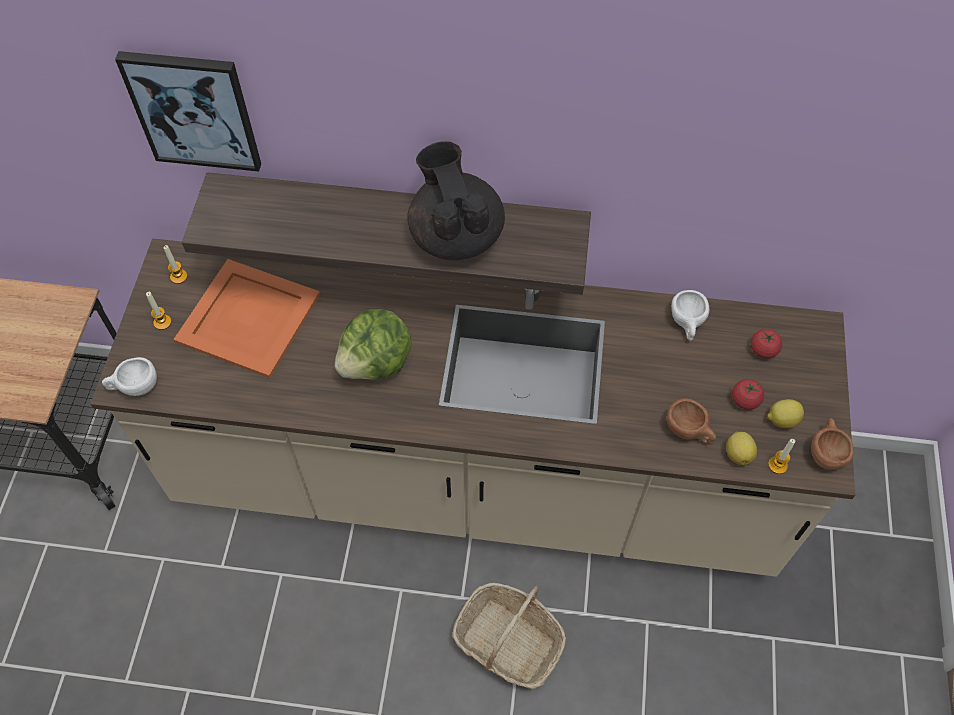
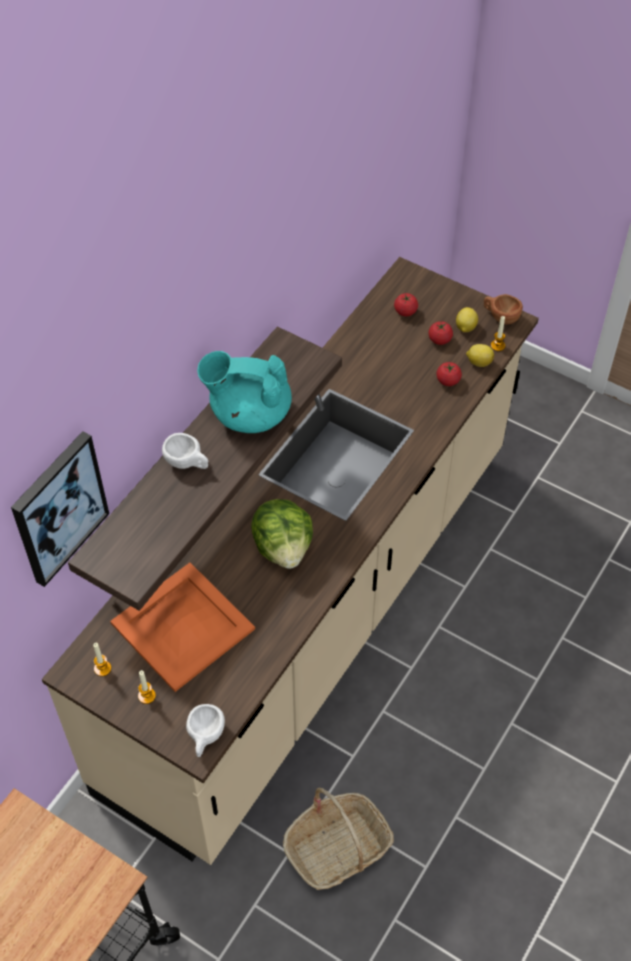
camera: 65 degrees left, 5 degrees down
black teapot [407,141,505,260] -> turquoise teapot [197,351,292,433]
basket [452,583,566,689] -> basket moved to [283,788,394,890]
brown cup [667,398,716,445] -> tomato [436,362,462,386]
white cup [671,290,709,341] -> white cup moved to [162,433,208,469]

